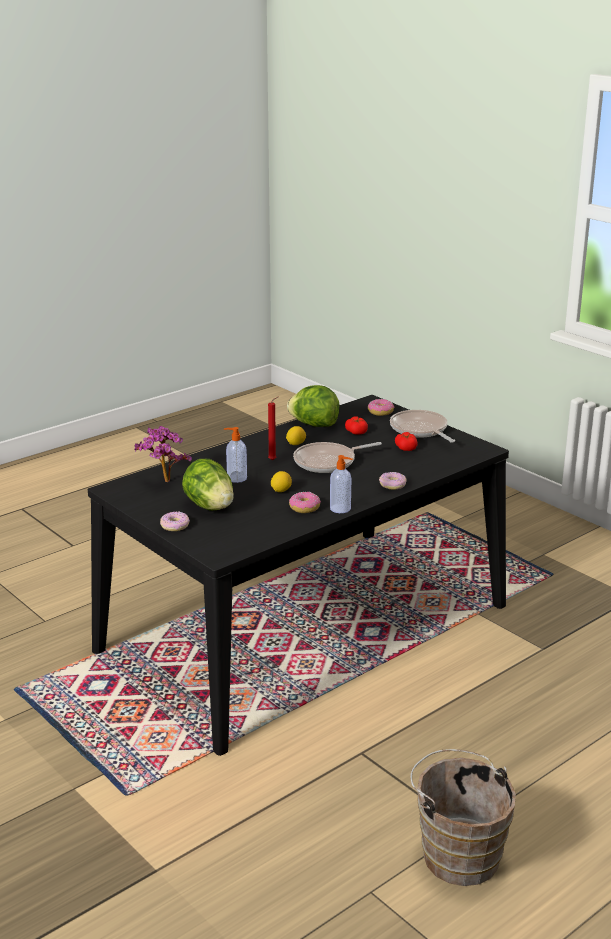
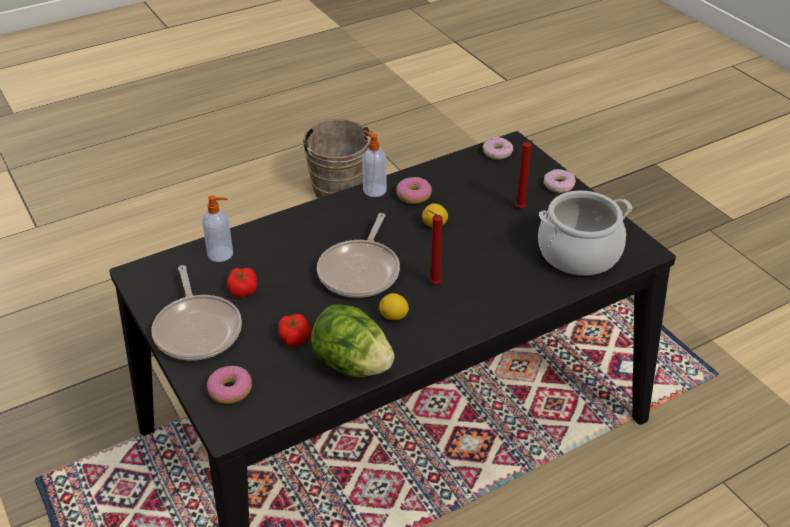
camera: 170 degrees left, 15 degrees up
potted plant [134,426,192,482] -> cooking pot [538,191,632,276]
lettuce [182,459,234,510] -> red candle [515,140,534,208]
soap dispenser [224,427,247,483] -> soap dispenser moved to [202,195,233,262]
frying pan [293,442,382,473] -> frying pan turned 120 degrees clockwise [317,213,400,298]
donut [379,472,407,490] -> donut moved to [483,137,513,160]

